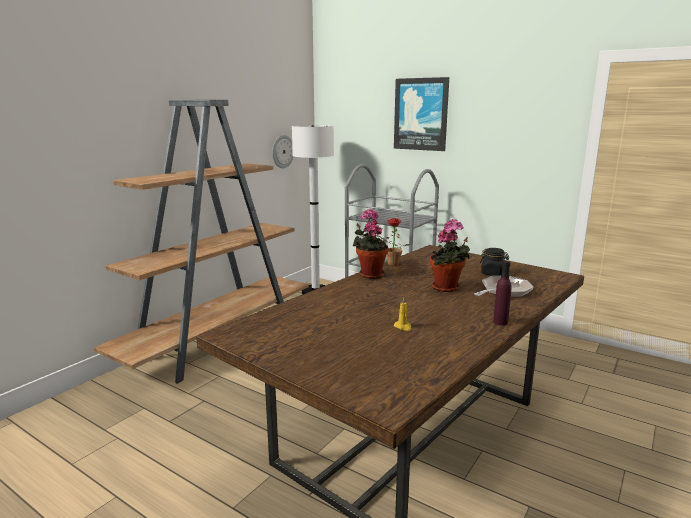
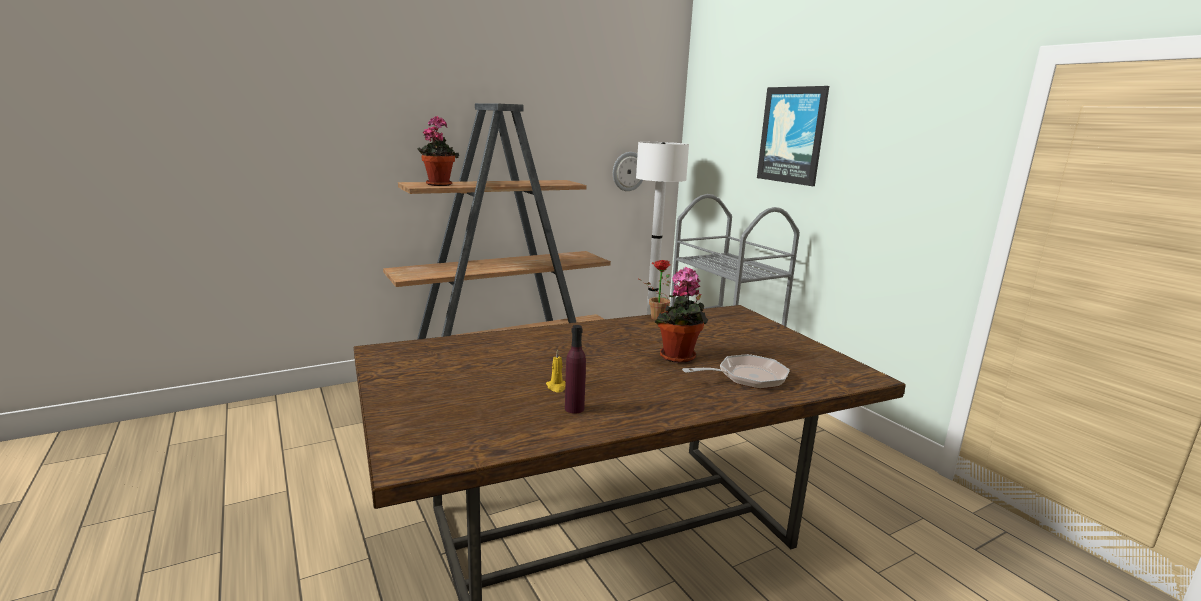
camera: 25 degrees right, 0 degrees up
potted plant [353,209,389,279] -> potted plant moved to [417,116,459,186]
black jar [480,248,509,276] -> none
purple bottle [493,261,512,326] -> purple bottle moved to [565,325,586,414]

